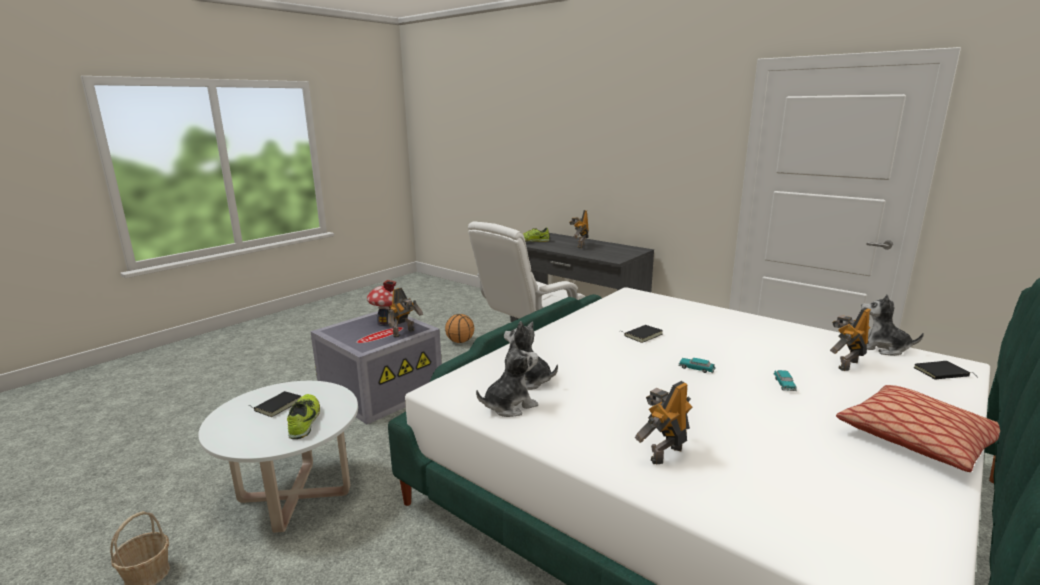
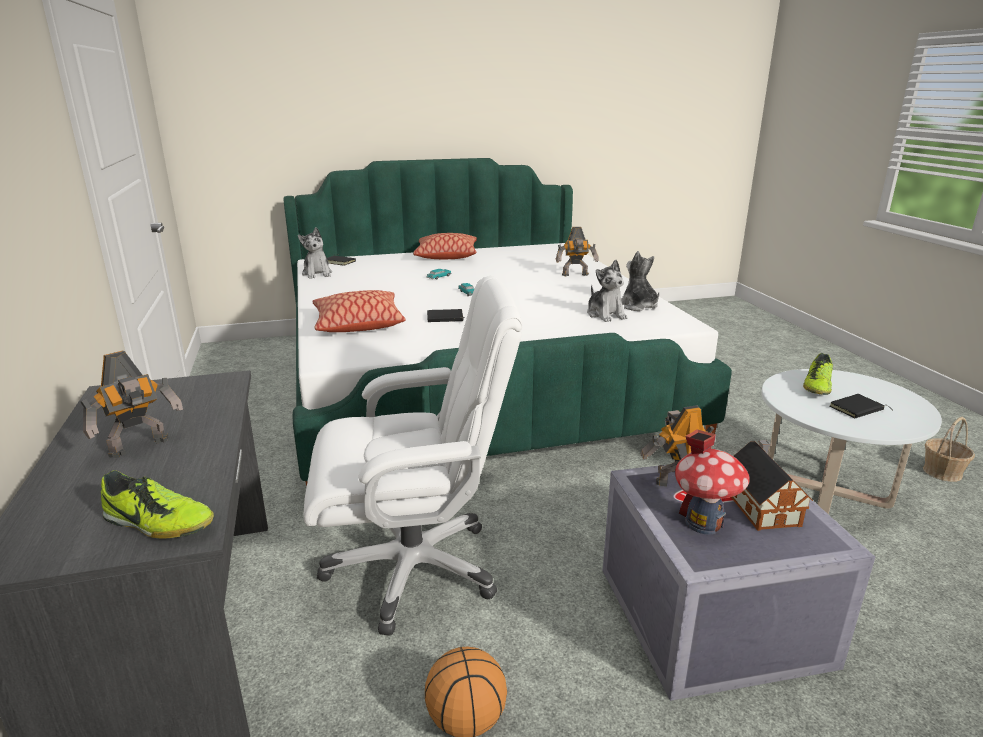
camera: 145 degrees left, 5 degrees up
plush toy [476,339,538,417] -> plush toy turned 60 degrees clockwise [621,251,659,311]
toy robot [830,307,871,371] -> none
none -> pillow [312,290,406,332]
none -> toy house [731,440,813,531]

